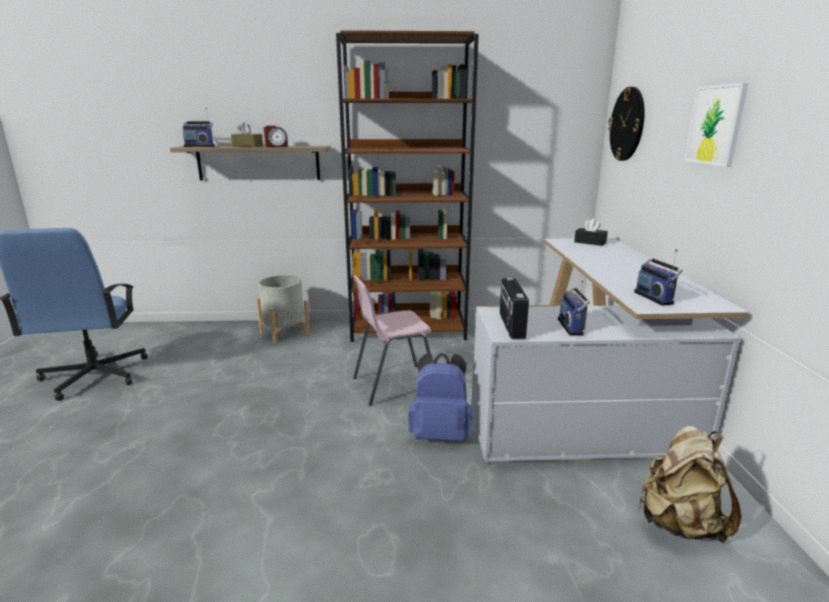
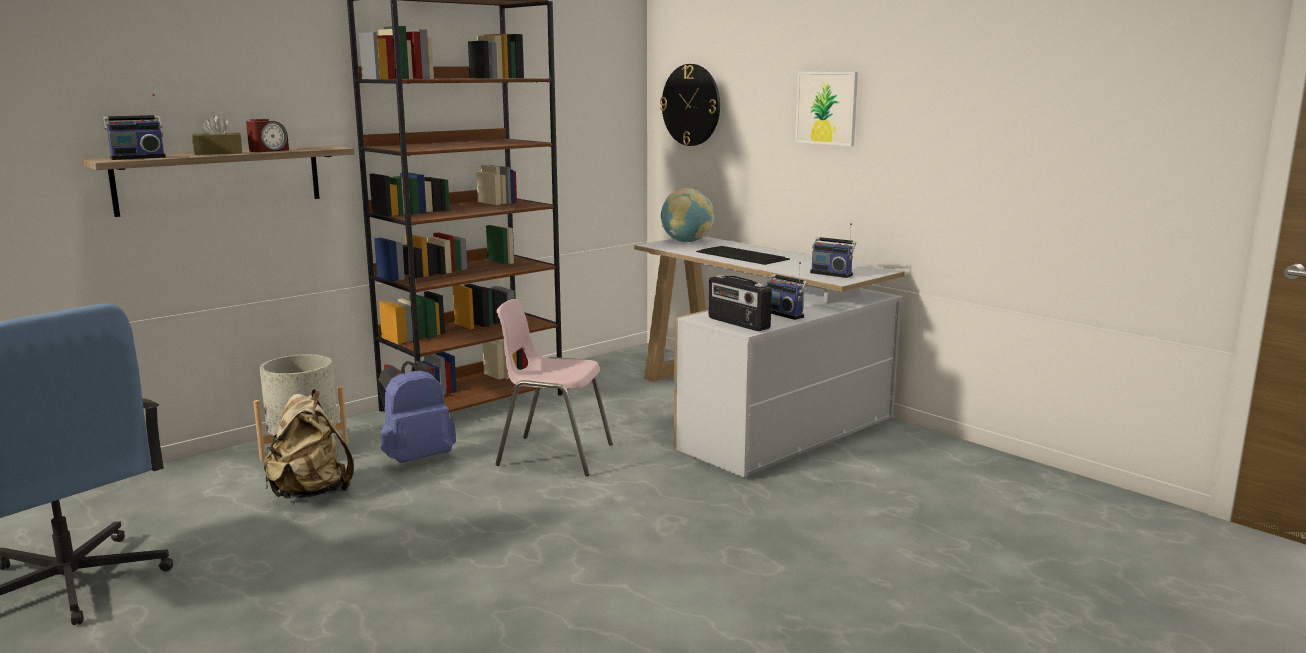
camera: 40 degrees left, 5 degrees down
pink chair [353,275,431,406] -> pink chair turned 75 degrees clockwise [495,299,613,476]
blue backpack [408,352,473,441] -> blue backpack moved to [377,361,456,463]
black tissue box [574,219,608,246] -> globe [661,188,714,242]
beige backpack [638,426,741,543] -> beige backpack moved to [264,389,354,499]
none -> keyboard [696,246,790,265]

